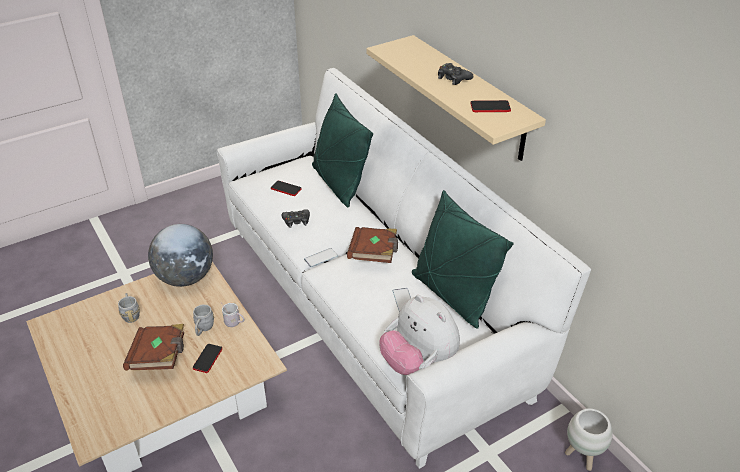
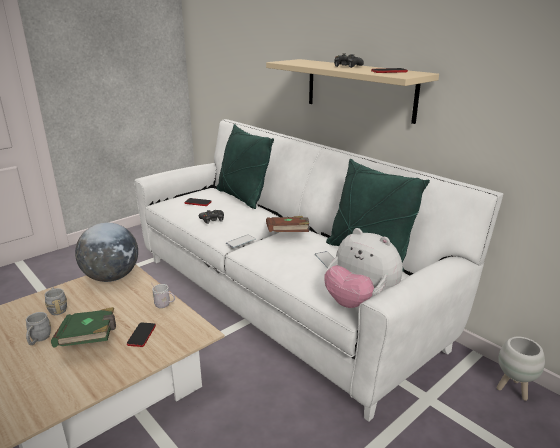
camera: 10 degrees left, 15 degrees down
brown book [123,324,184,371] -> green book [51,307,116,348]
grey mug [193,304,214,336] -> grey mug moved to [26,312,51,345]

